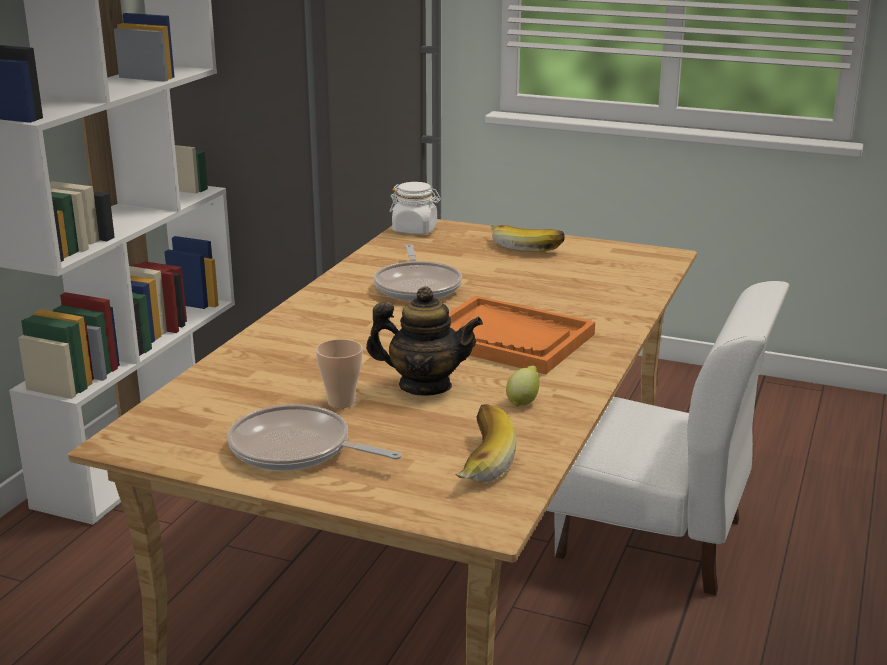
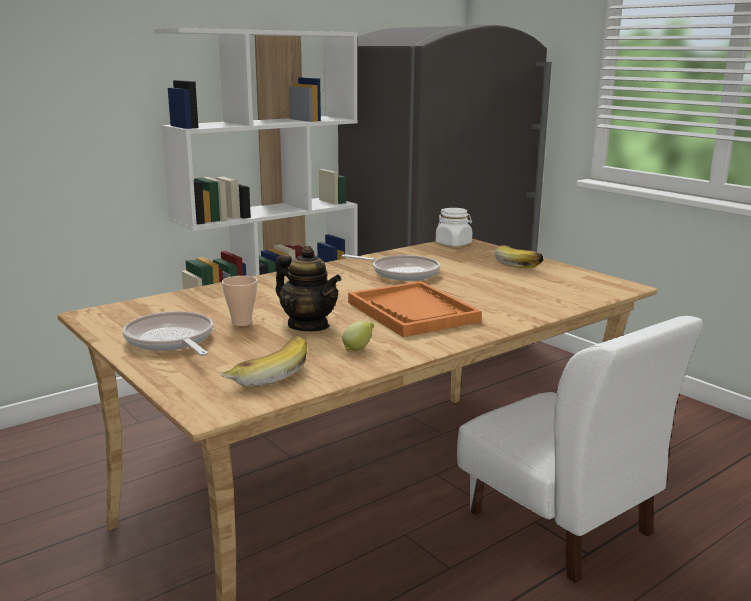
camera: 30 degrees right, 5 degrees down
frying pan [374,244,462,301] -> frying pan turned 90 degrees counterclockwise [342,255,440,281]

